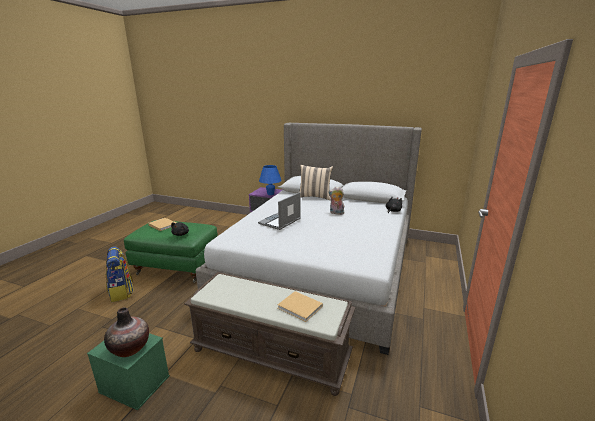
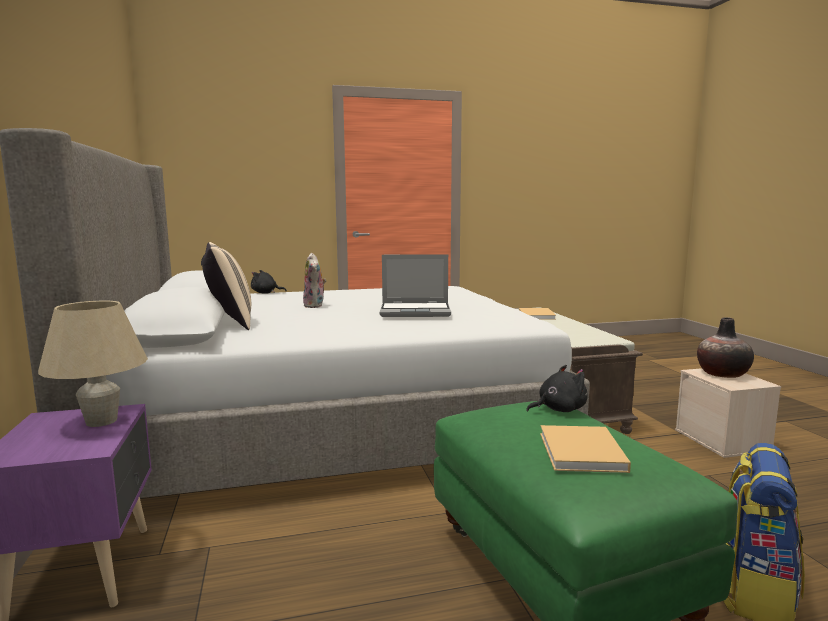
camera: 125 degrees left, 10 degrees down
green storage box [87,333,170,410] -> beige storage box [675,368,781,458]
blue table lamp [259,165,282,195] -> beige table lamp [38,301,148,427]

